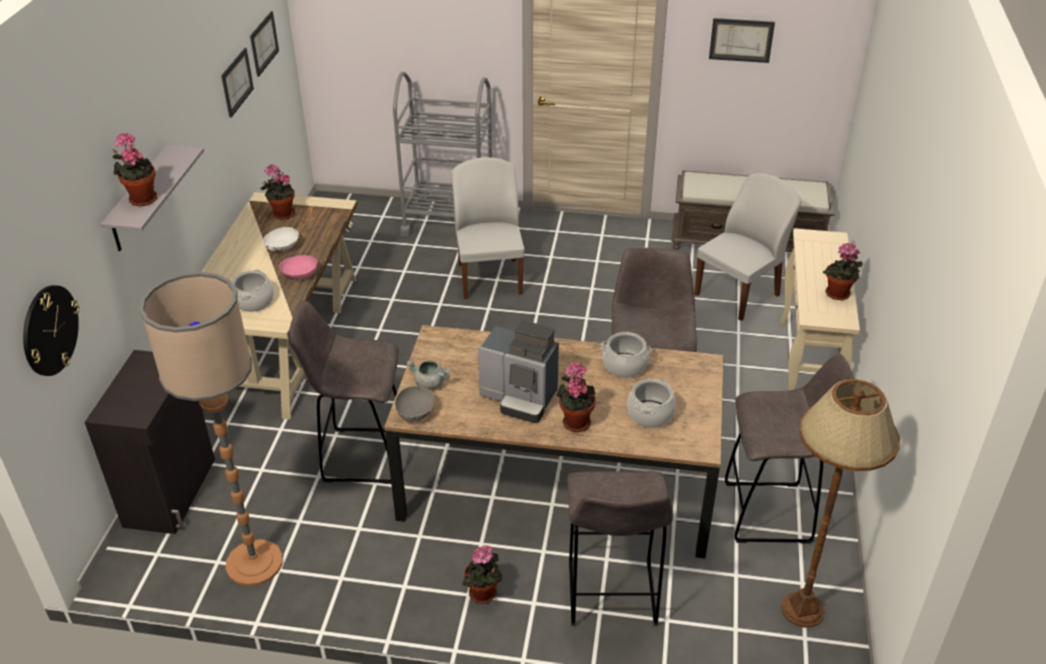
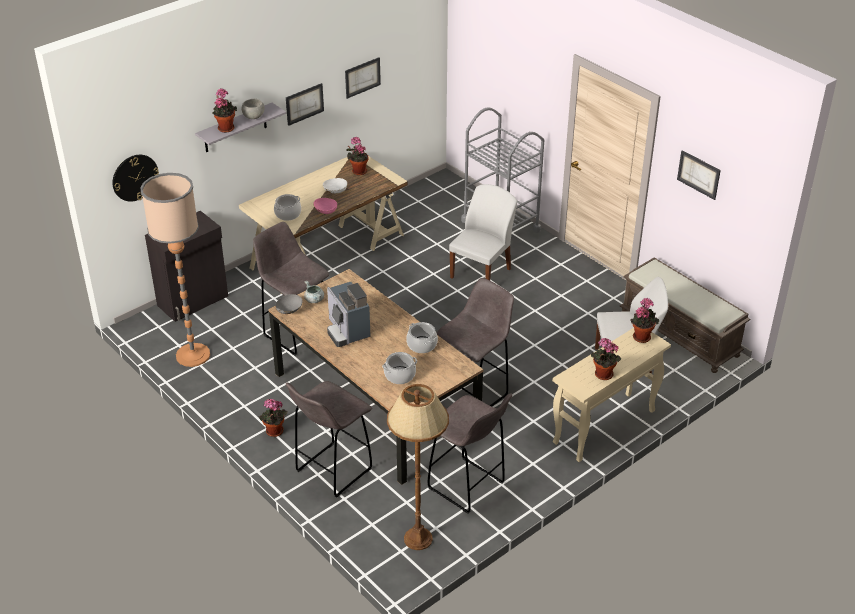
camera: 40 degrees right, 0 degrees up
picture [250,11,279,77] -> picture moved to [286,83,324,126]
potted plant [556,363,596,432] -> potted plant moved to [630,298,659,343]
none -> grey bowl [242,99,265,119]

